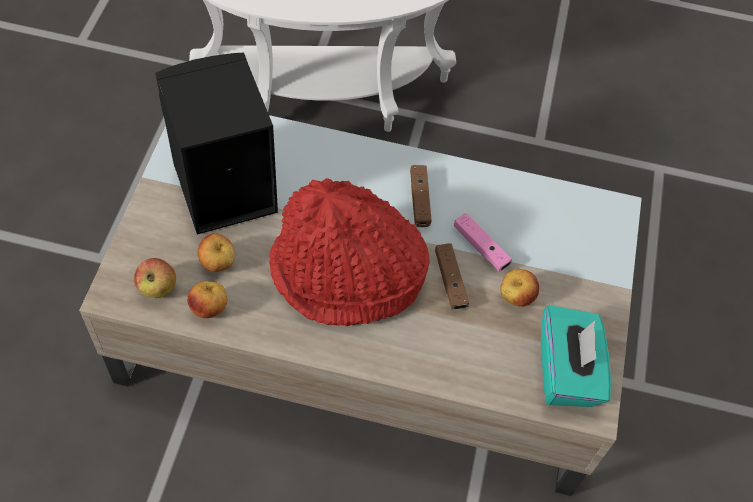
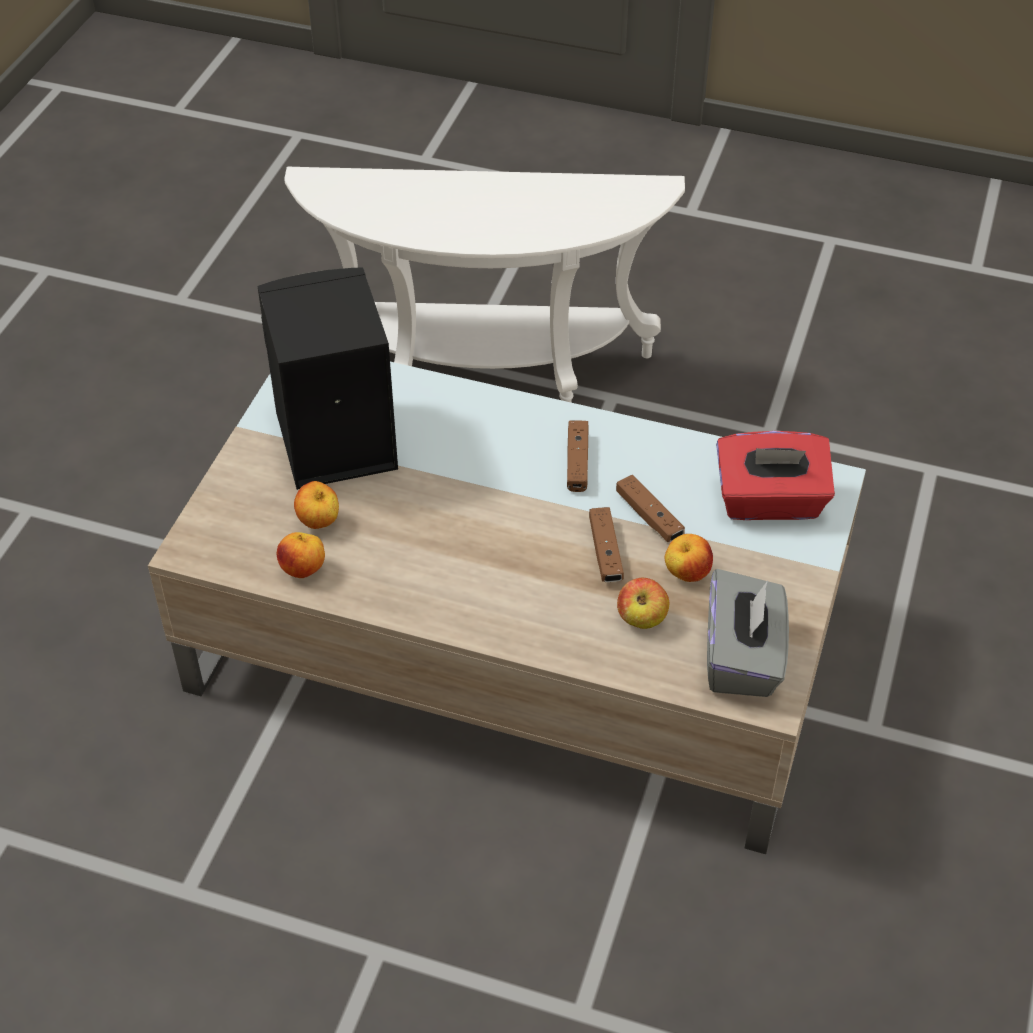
camera: 10 degrees right, 10 degrees down
apple [134,258,176,298] -> apple moved to [617,578,669,629]
red hat [269,178,430,326] -> none
pink game controller [454,213,512,271] -> brown game controller [616,475,685,542]
turquoise tissue box [541,305,611,407] -> grey tissue box [707,569,789,697]
none -> red tissue box [716,431,835,520]

